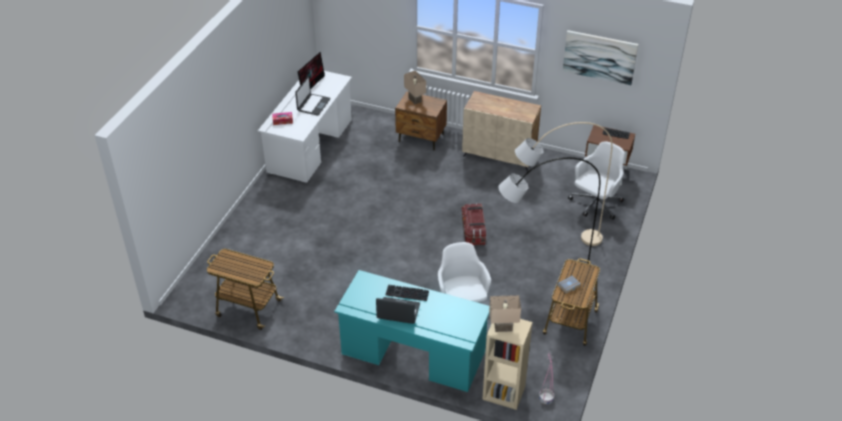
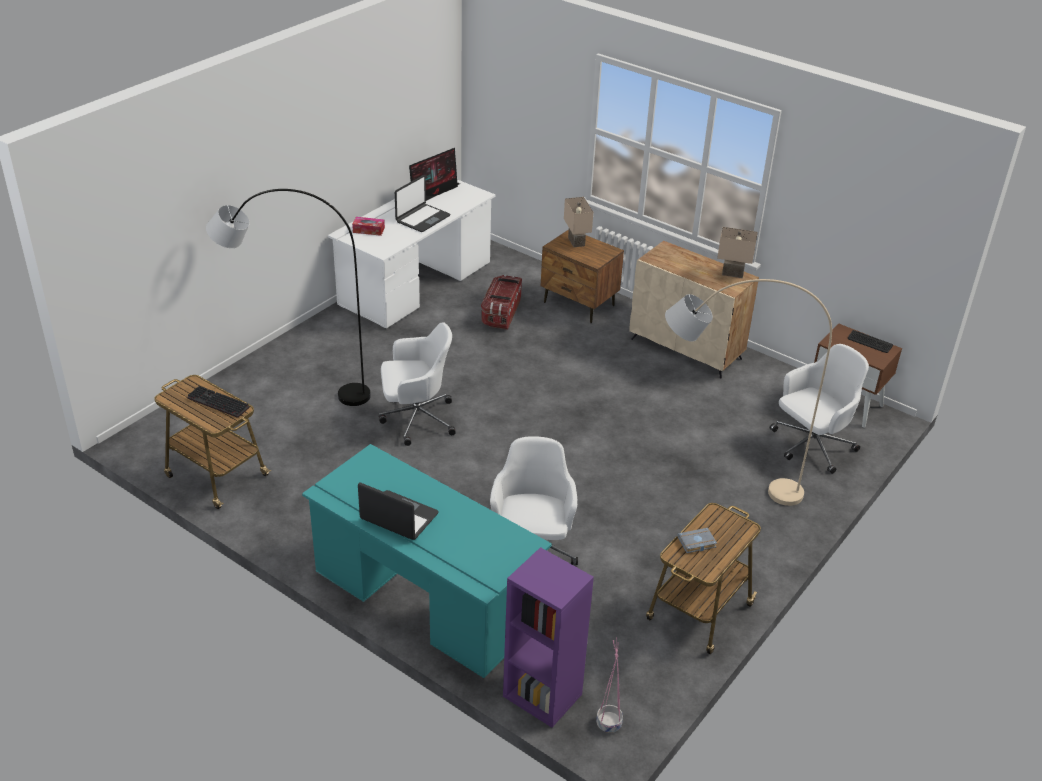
camera: 15 degrees right, 5 degrees down
keyboard [385,285,429,301] -> keyboard moved to [187,386,250,418]
storage box [462,203,486,245] -> storage box moved to [481,275,522,330]
beige bookcase [482,319,532,410] -> purple bookcase [503,547,594,728]
beige table lamp [489,295,521,332] -> beige table lamp moved to [717,227,758,278]
grey floor lamp [498,157,600,282] -> grey floor lamp moved to [206,189,371,406]
picture [563,30,638,85] -> none
none -> white office chair [379,322,456,446]

